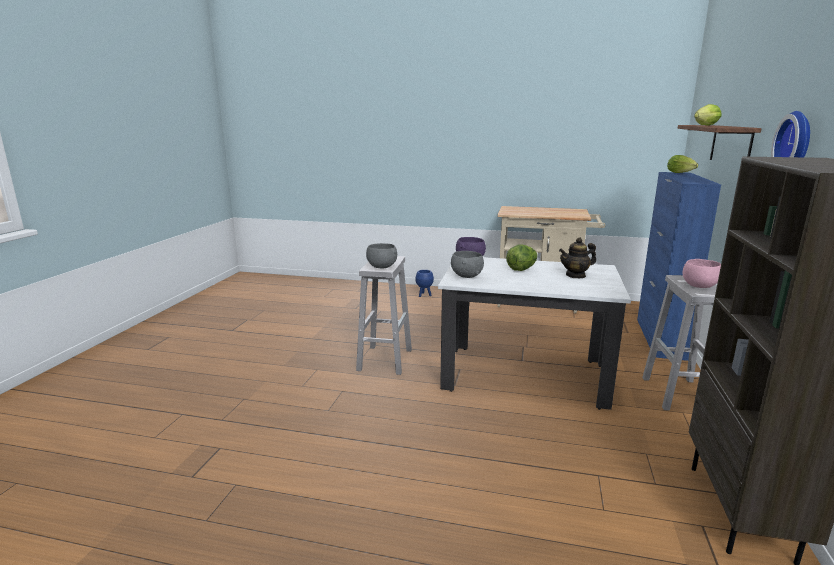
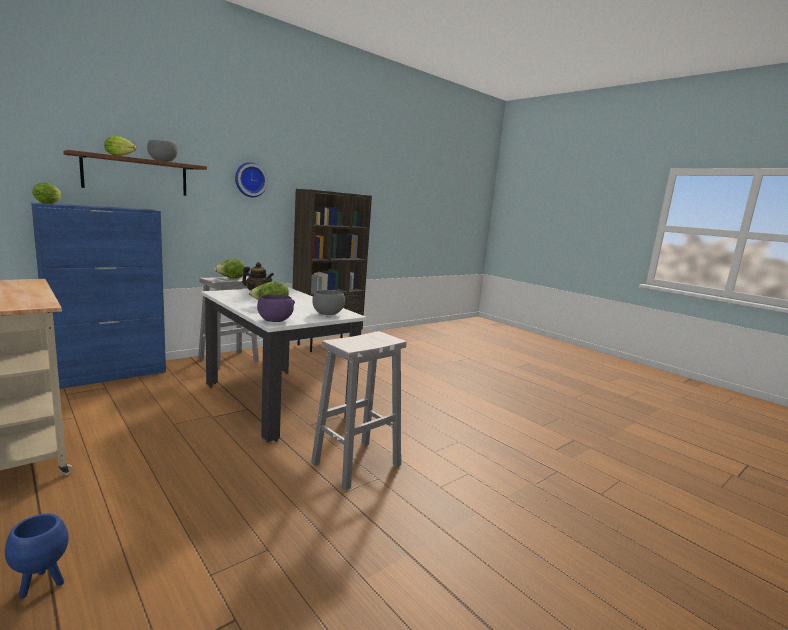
camera: 145 degrees left, 5 degrees down
grey bowl [366,243,397,268] -> grey bowl moved to [147,140,178,162]
pink bowl [683,259,721,288] -> lettuce [214,258,245,278]

